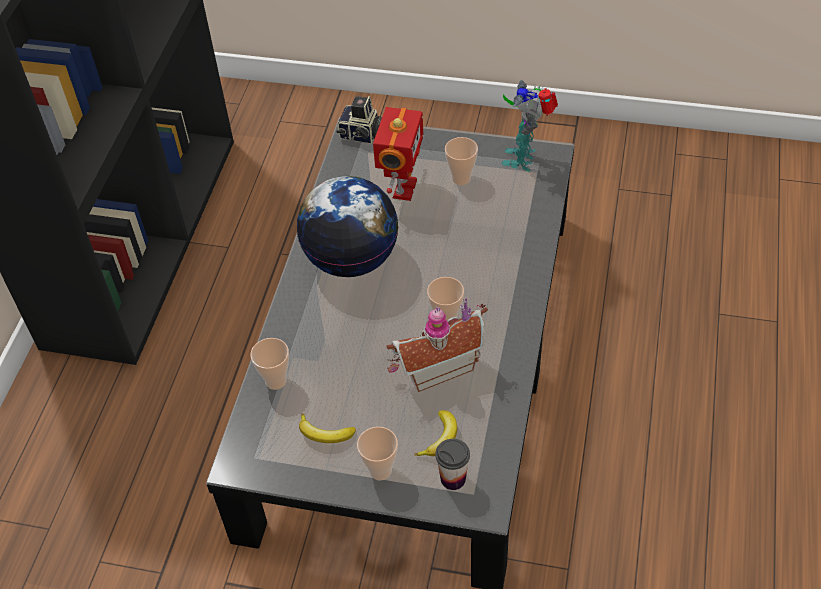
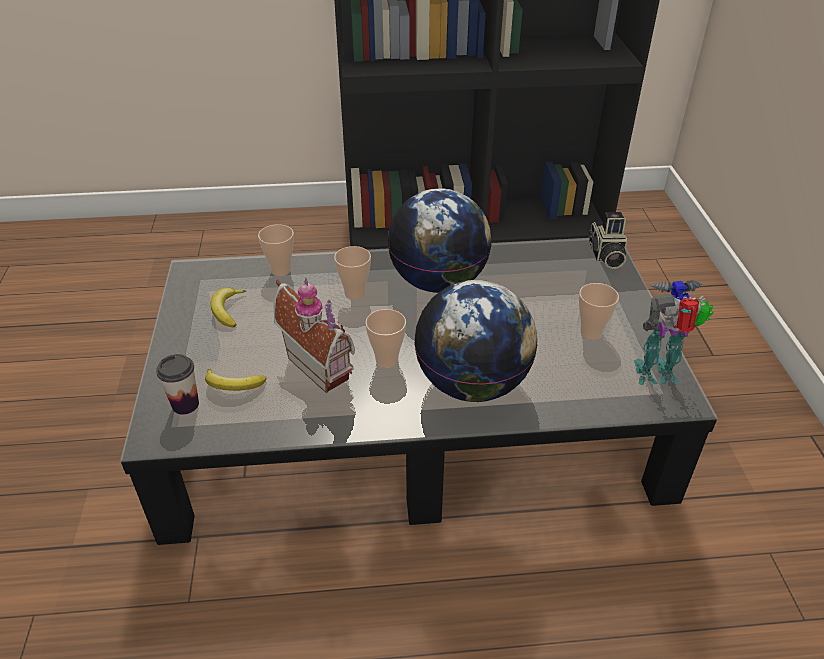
camera: 70 degrees right, 10 degrees down
cup [357,427,398,480] -> cup moved to [334,246,371,300]
toy robot [373,107,424,201] -> none
none -> globe [414,280,538,402]

